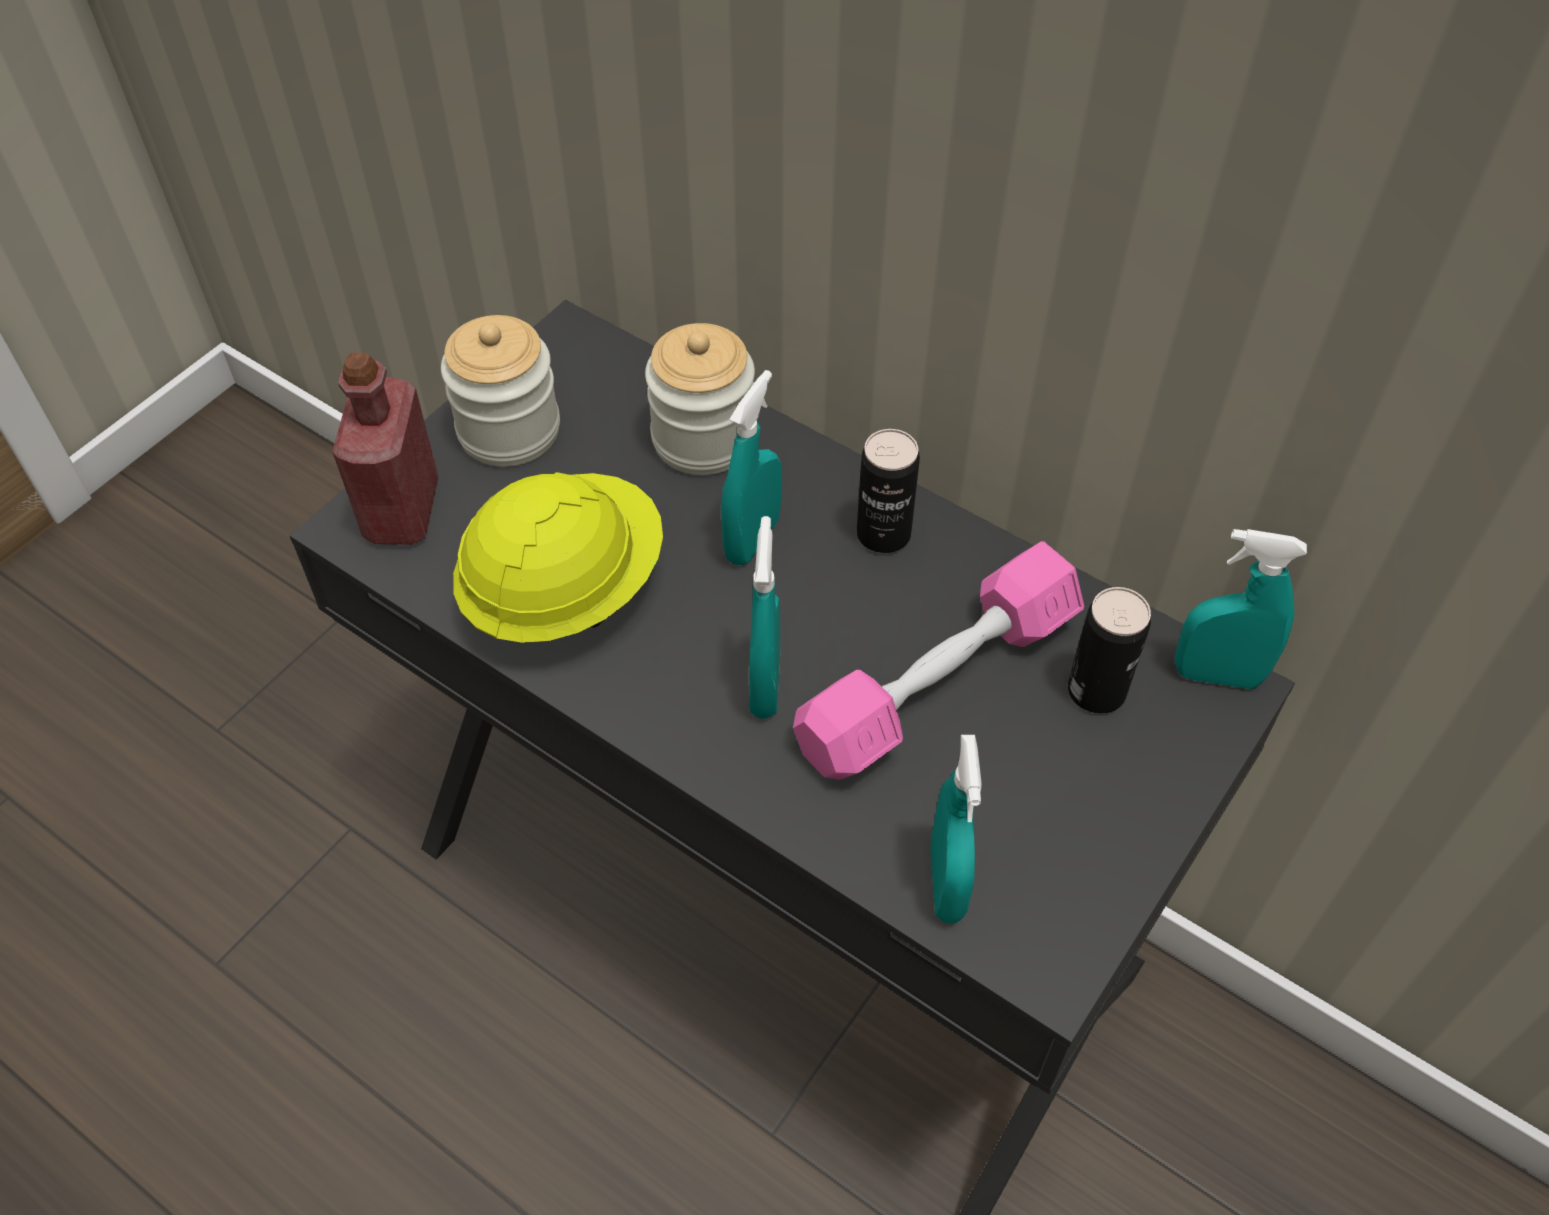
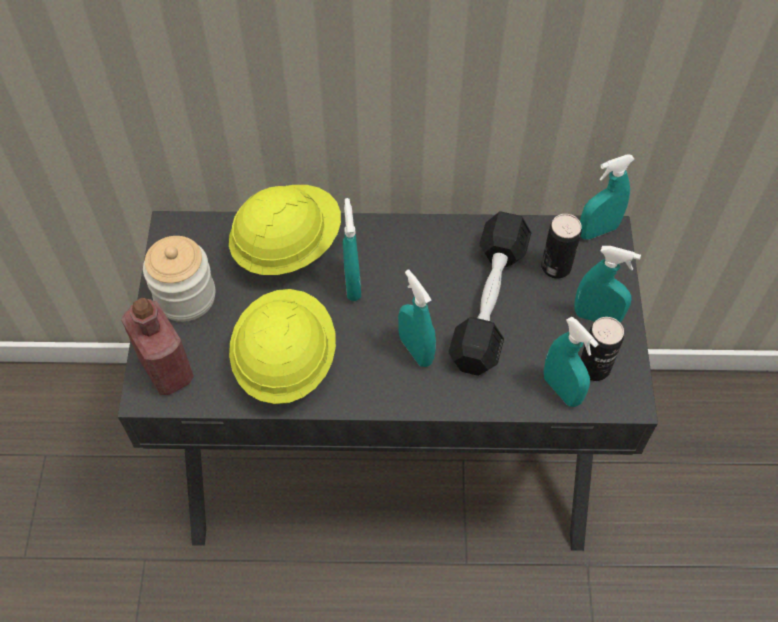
camera: 35 degrees left, 5 degrees up
jar [645,323,755,475] -> yellow hard hat [229,185,341,275]
pink dumbbell [793,541,1084,780] -> black dumbbell [448,211,531,376]
can [857,429,920,553] -> can moved to [581,317,624,381]
none -> turquoise spray bottle [574,246,641,322]

